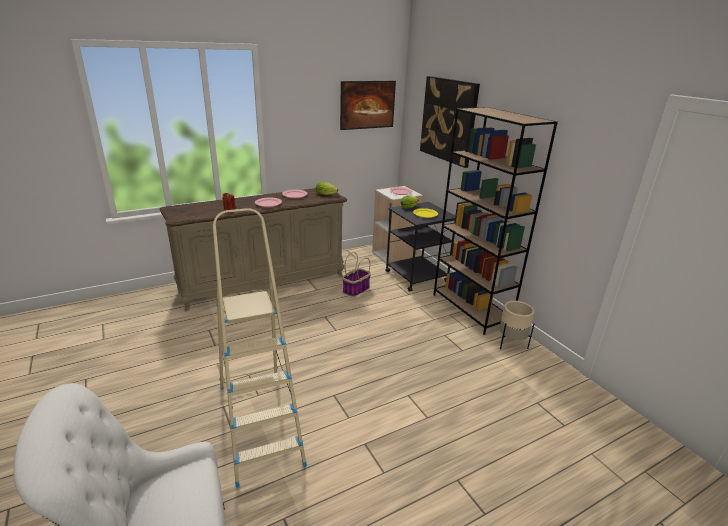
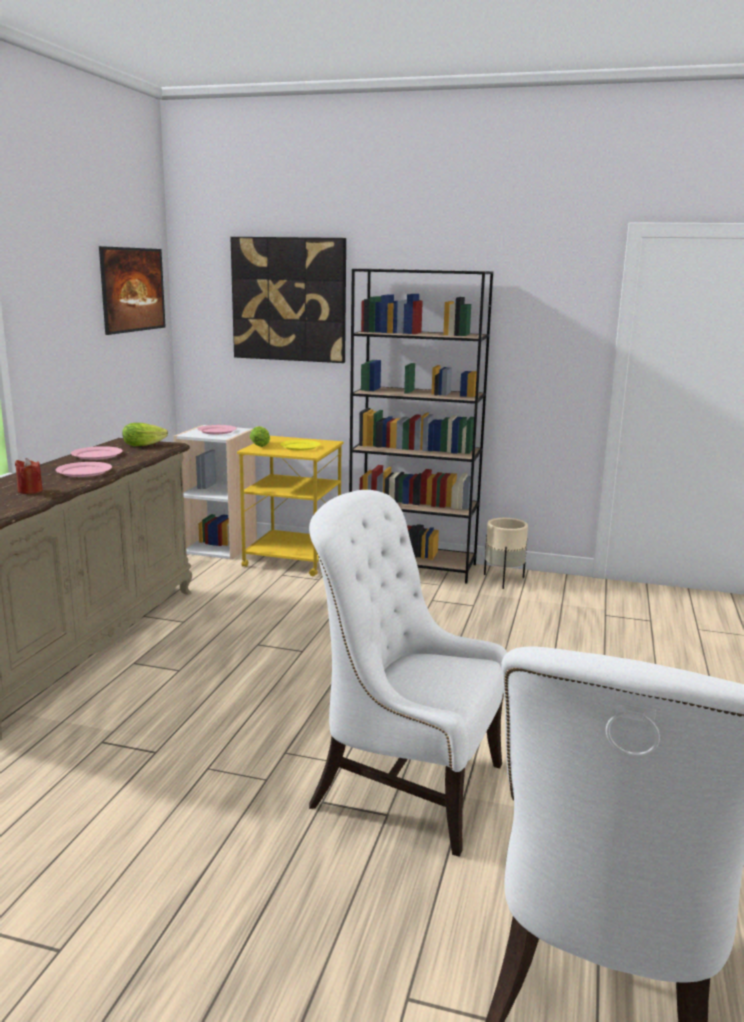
camera: 45 degrees left, 10 degrees down
beige step ladder [213,208,307,488] -> white chair [309,490,507,857]
basket [342,252,371,297] -> none
black cart [385,202,455,292] -> yellow cart [237,436,344,576]

